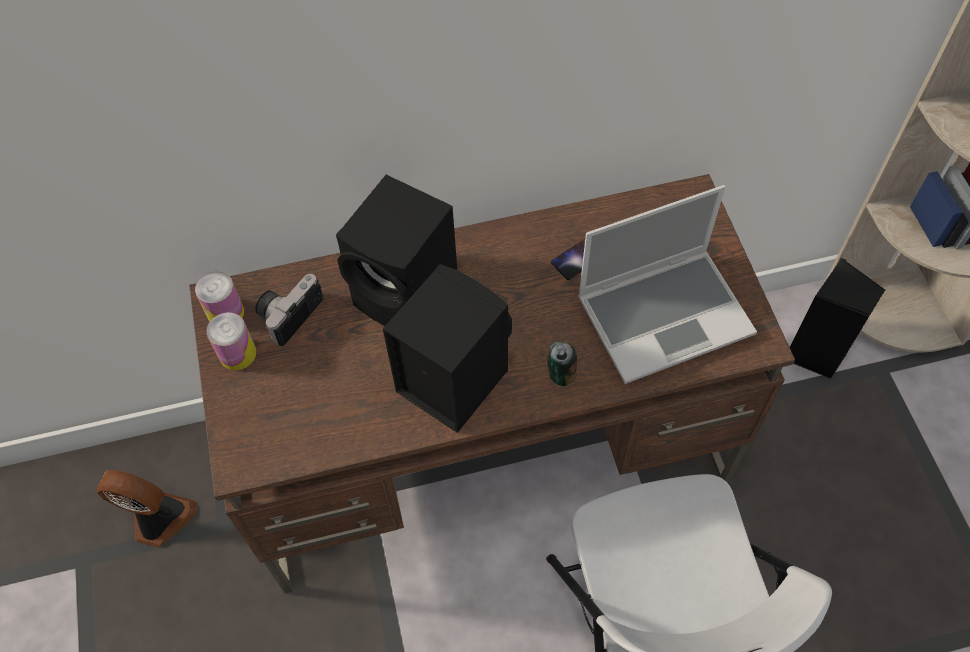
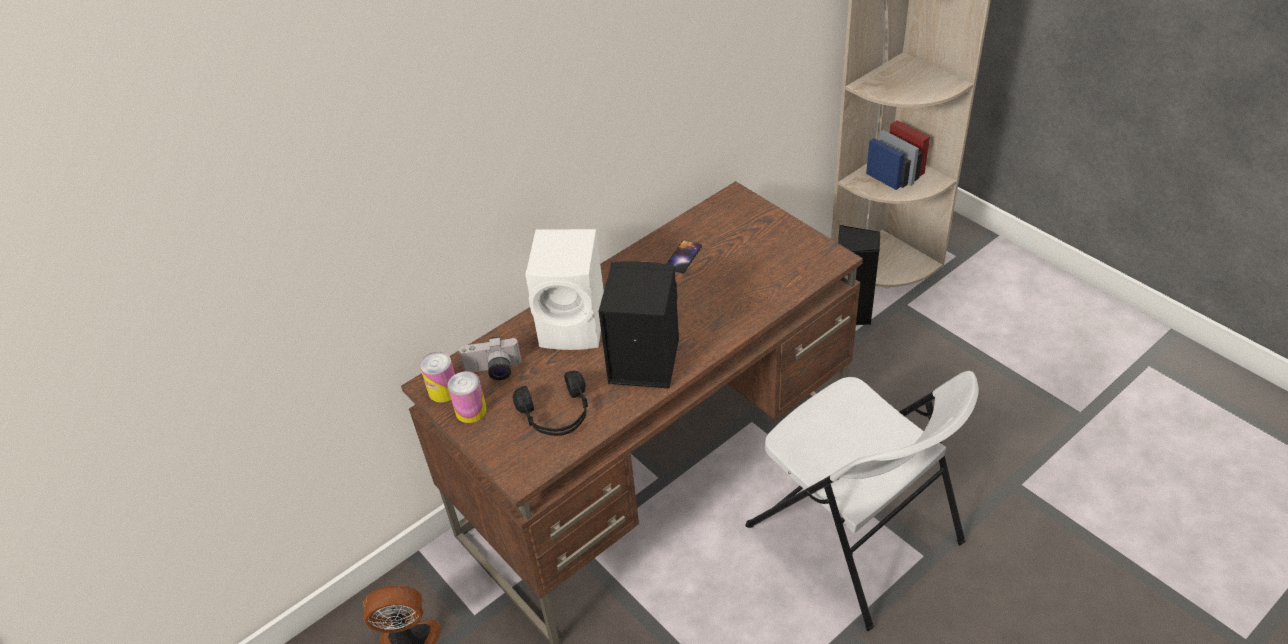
camera: 25 degrees left, 15 degrees down
camera [255,274,324,346] -> camera turned 105 degrees counterclockwise [458,336,522,380]
black speaker [336,175,457,326] -> white speaker [525,229,604,350]
can [547,342,577,386] -> none
laptop [578,185,757,384] -> none
none -> black headphones [513,371,588,436]

